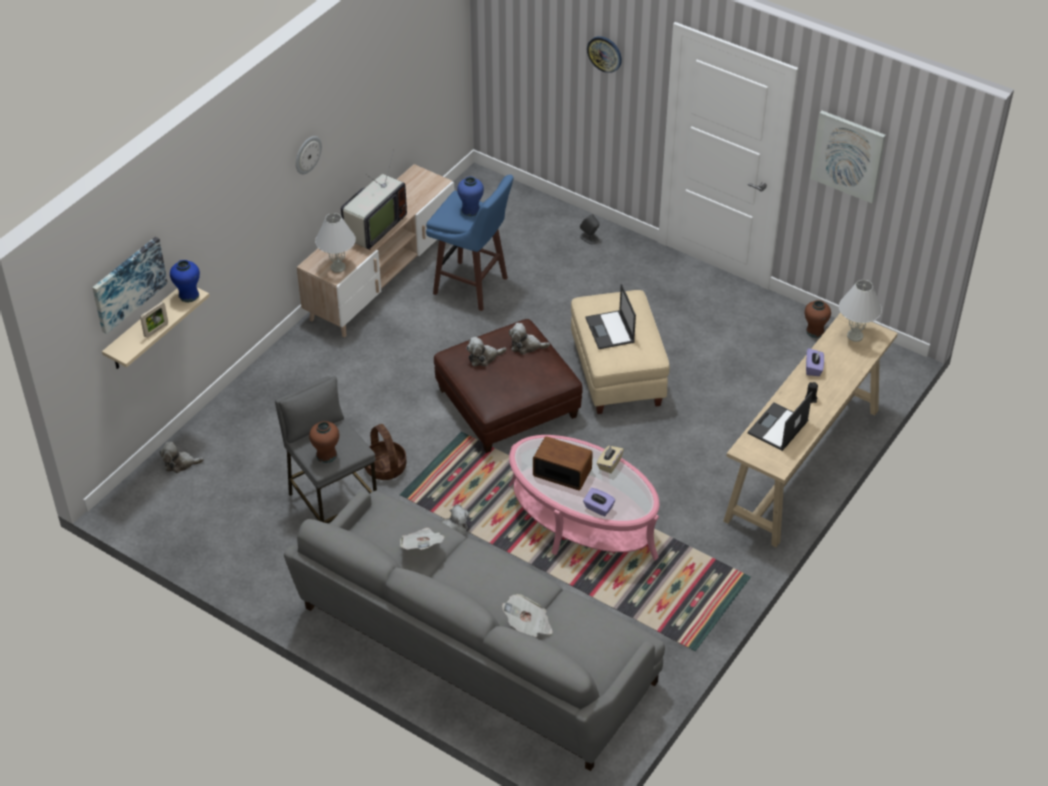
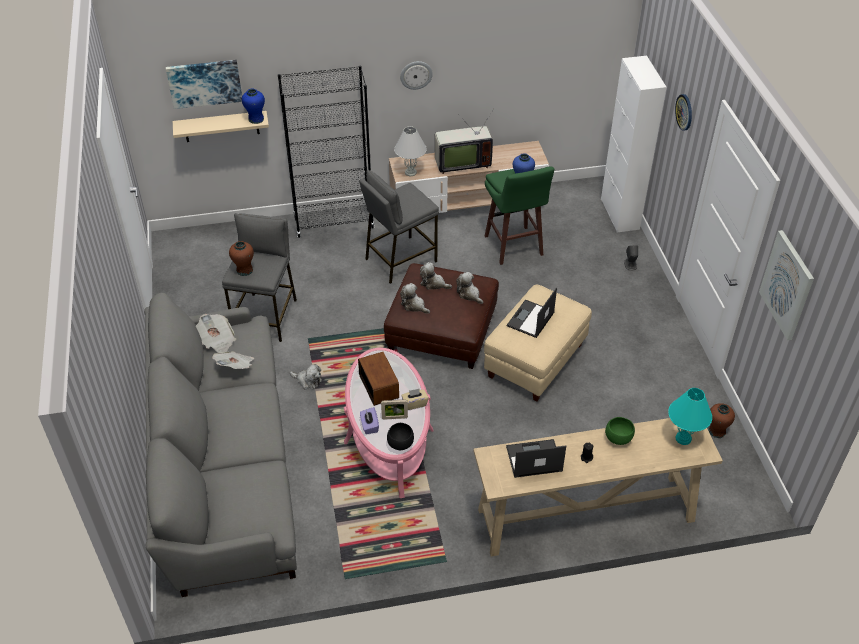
camera: 45 degrees right, 0 degrees up
picture frame [140,302,168,338] -> picture frame moved to [381,399,408,420]
plush toy [160,442,204,473] -> plush toy moved to [400,283,430,314]
basket [365,424,406,480] -> none
blue stool [426,175,514,311] -> green stool [485,166,554,265]
newspaper [502,594,553,637] -> newspaper moved to [196,314,236,353]
purple tissue box [806,348,824,376] -> green bowl [605,417,635,445]
white table lamp [839,280,882,342] -> turquoise table lamp [668,388,712,445]
none -> black bookcase [278,65,374,238]
none -> grey stool [359,170,439,284]
none -> black bowl [387,423,414,450]
none -> white cabinet [601,56,667,233]

